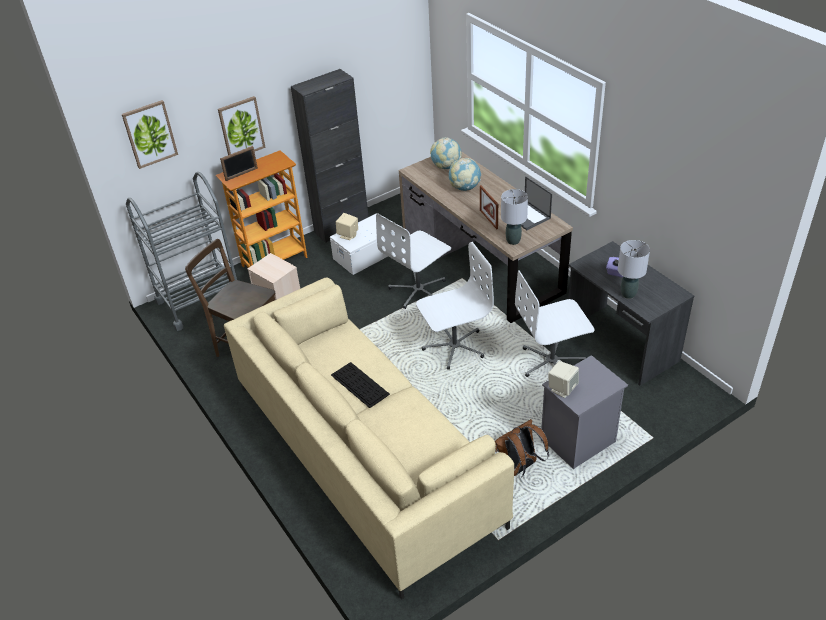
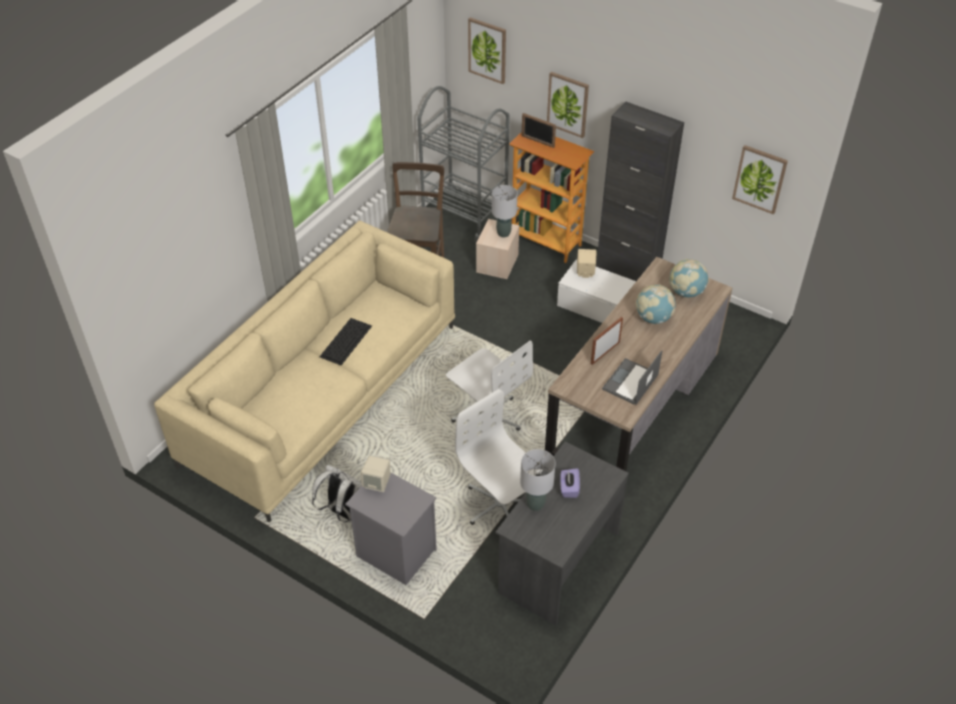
camera: 65 degrees right, 5 degrees up
white office chair [376,213,451,309] -> none
brown backpack [495,419,549,478] -> white backpack [312,465,362,522]
grey table lamp [501,189,528,245] -> grey table lamp moved to [492,185,517,237]
none -> picture [732,145,788,215]

